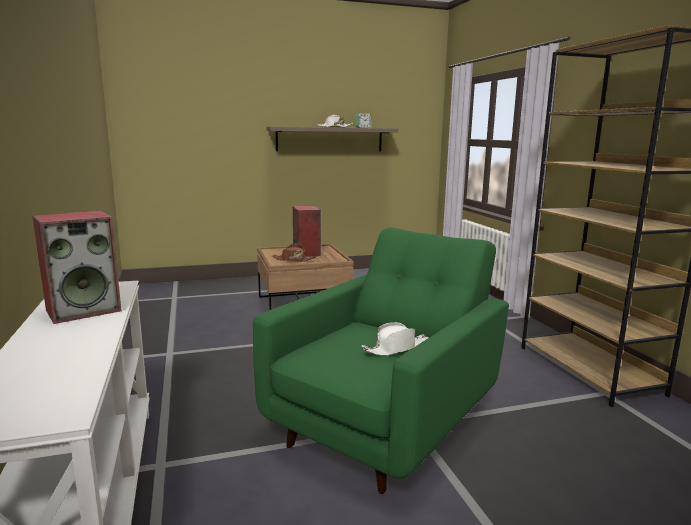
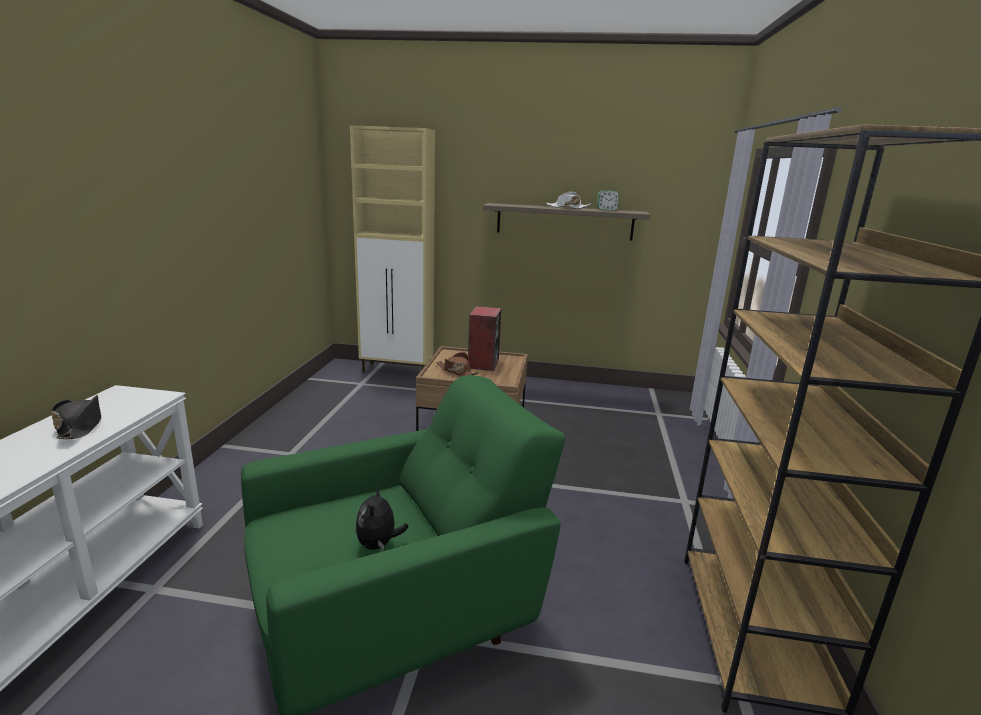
camera: 25 degrees right, 5 degrees up
speaker [32,211,122,324] -> black hat [51,395,101,439]
white hat [362,322,429,356] -> plush toy [355,485,408,550]
none -> beige cabinet [350,125,435,373]

